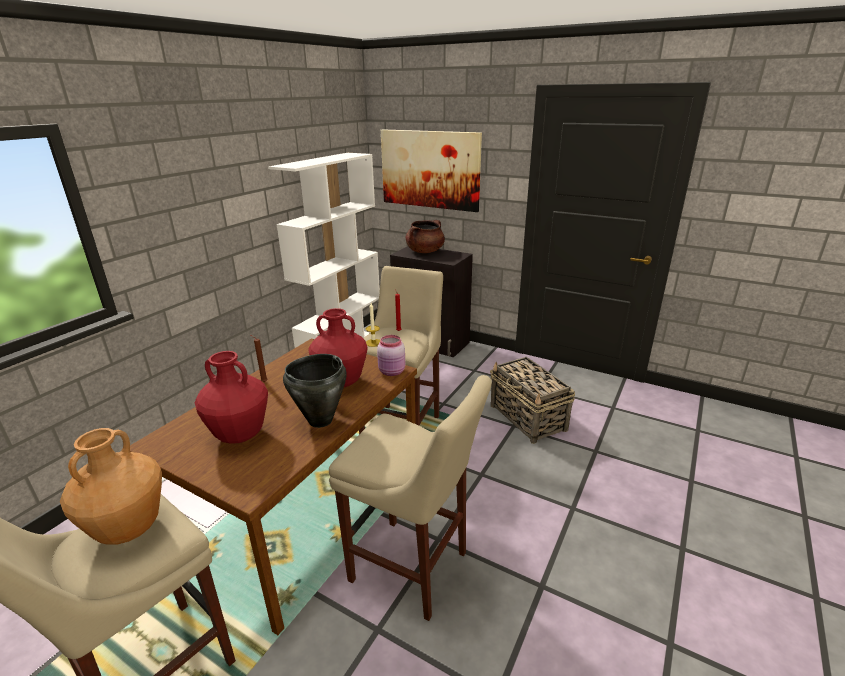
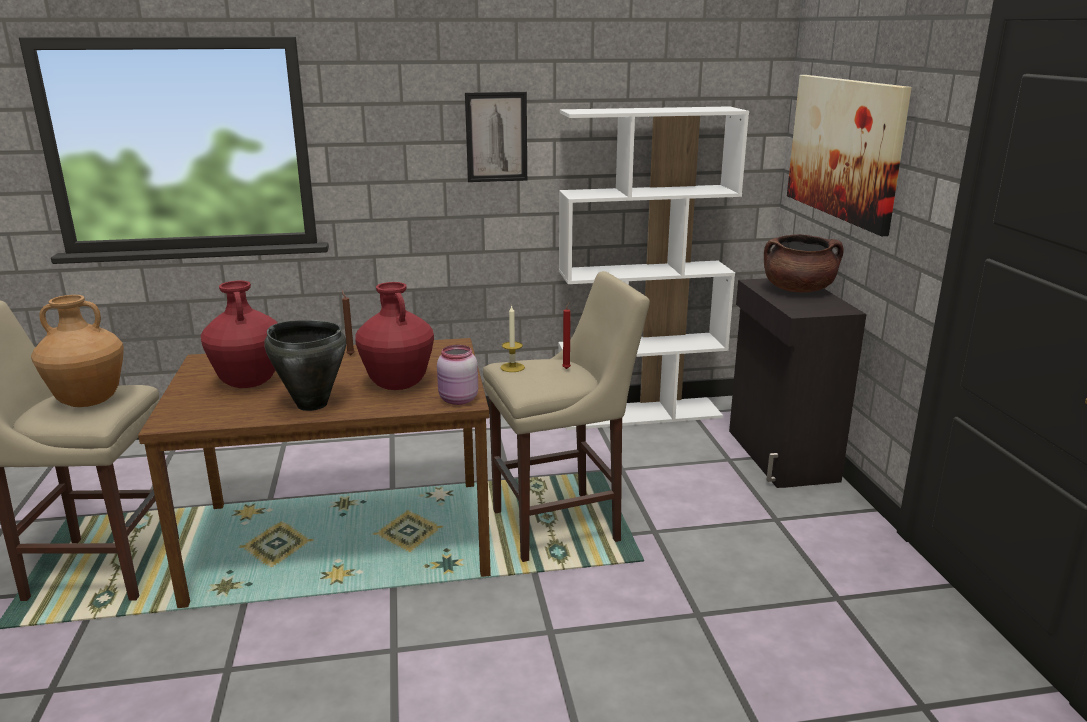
camera: 50 degrees right, 5 degrees down
beige stool [329,375,492,621] -> none
basket [490,357,575,444] -> none
none -> picture [465,92,527,182]

